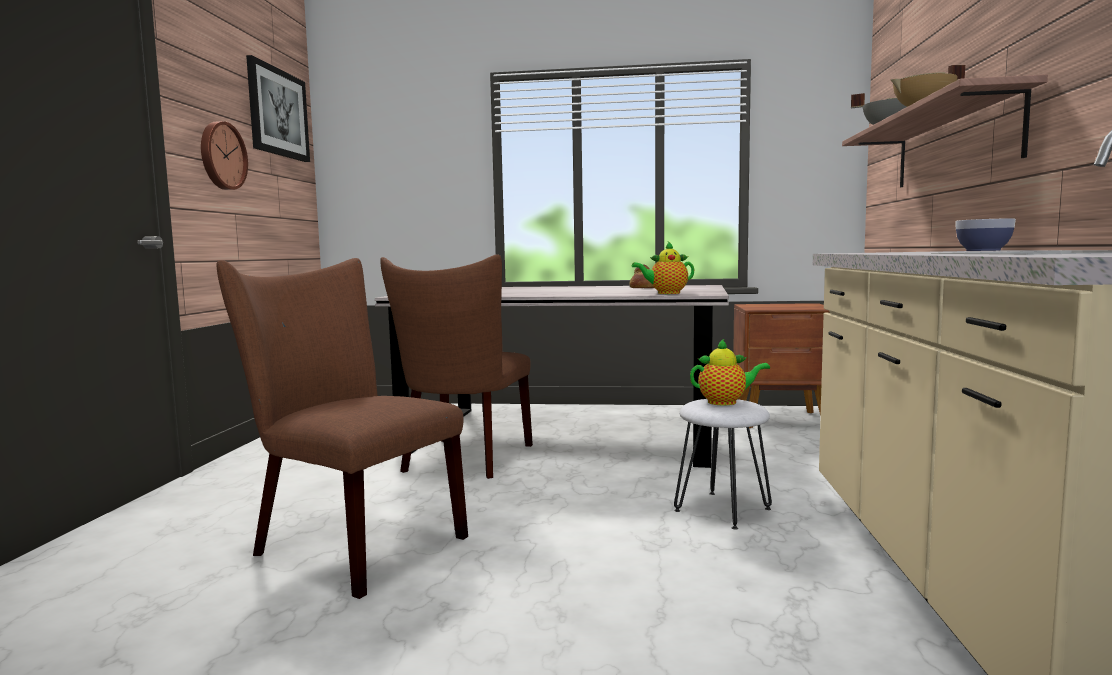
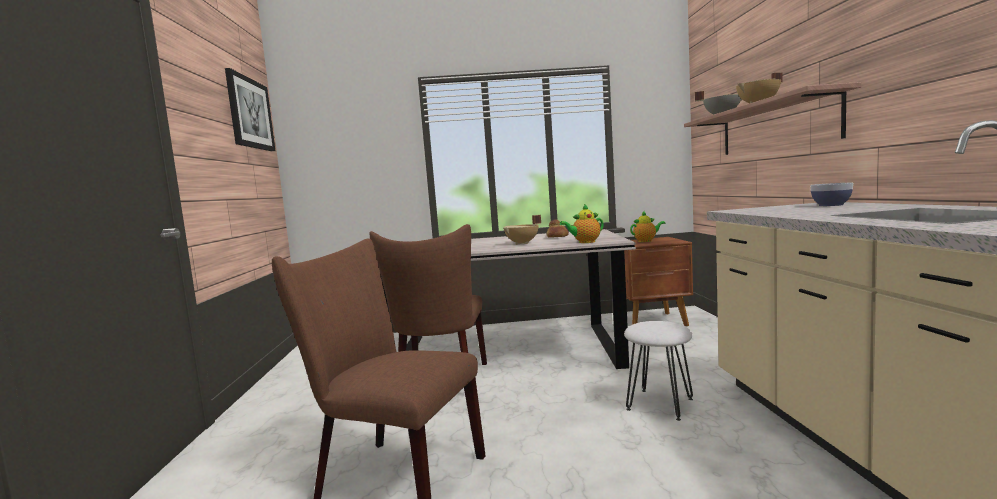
camera: 10 degrees left, 0 degrees up
wall clock [201,121,248,190] -> none
teapot [690,338,770,405] -> teapot moved to [630,211,665,242]
none -> beige cooking pot [503,215,541,245]

